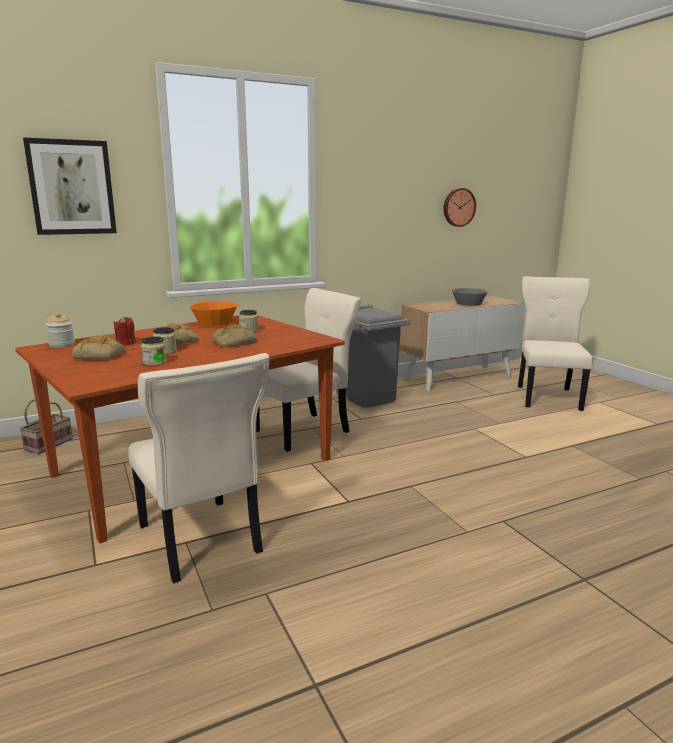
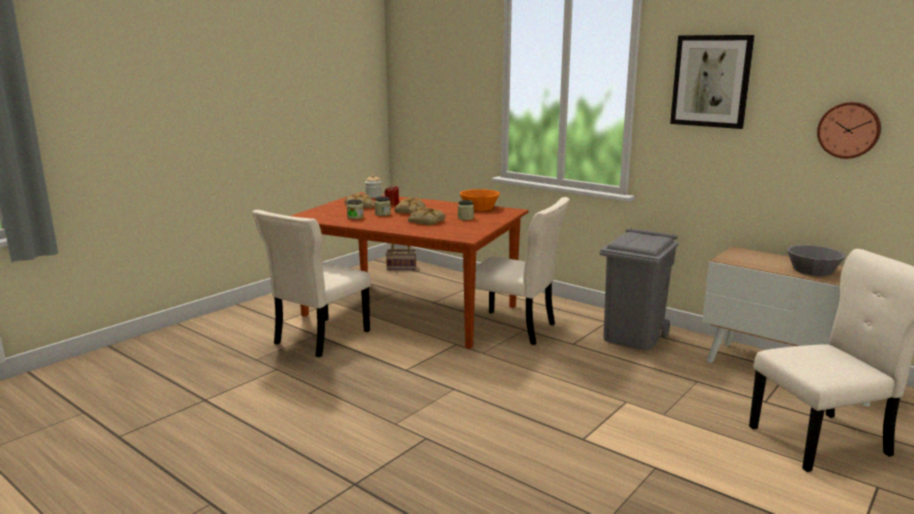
camera: 65 degrees right, 0 degrees up
picture [23,138,117,235] -> picture moved to [670,35,754,129]

